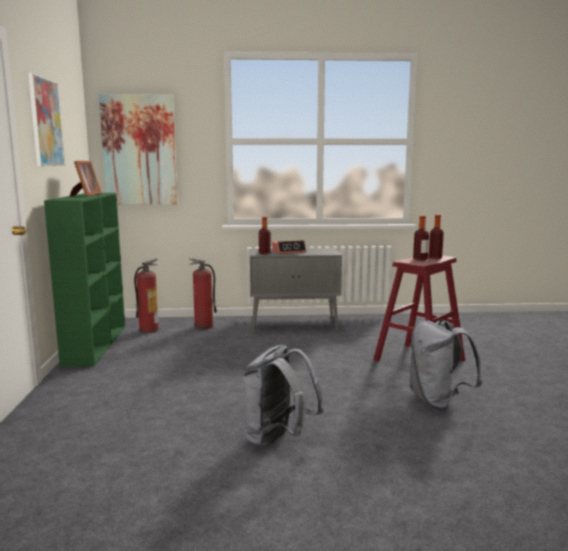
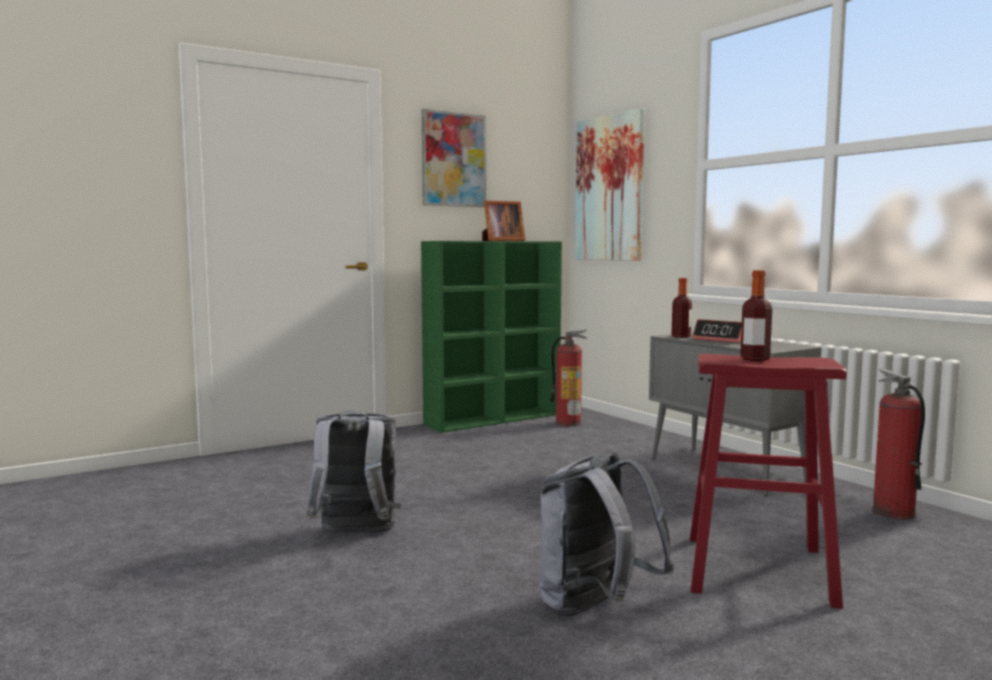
camera: 60 degrees right, 5 degrees down
fire extinguisher [189,258,217,330] -> fire extinguisher moved to [872,368,925,520]
bottle [429,214,444,259] -> none

